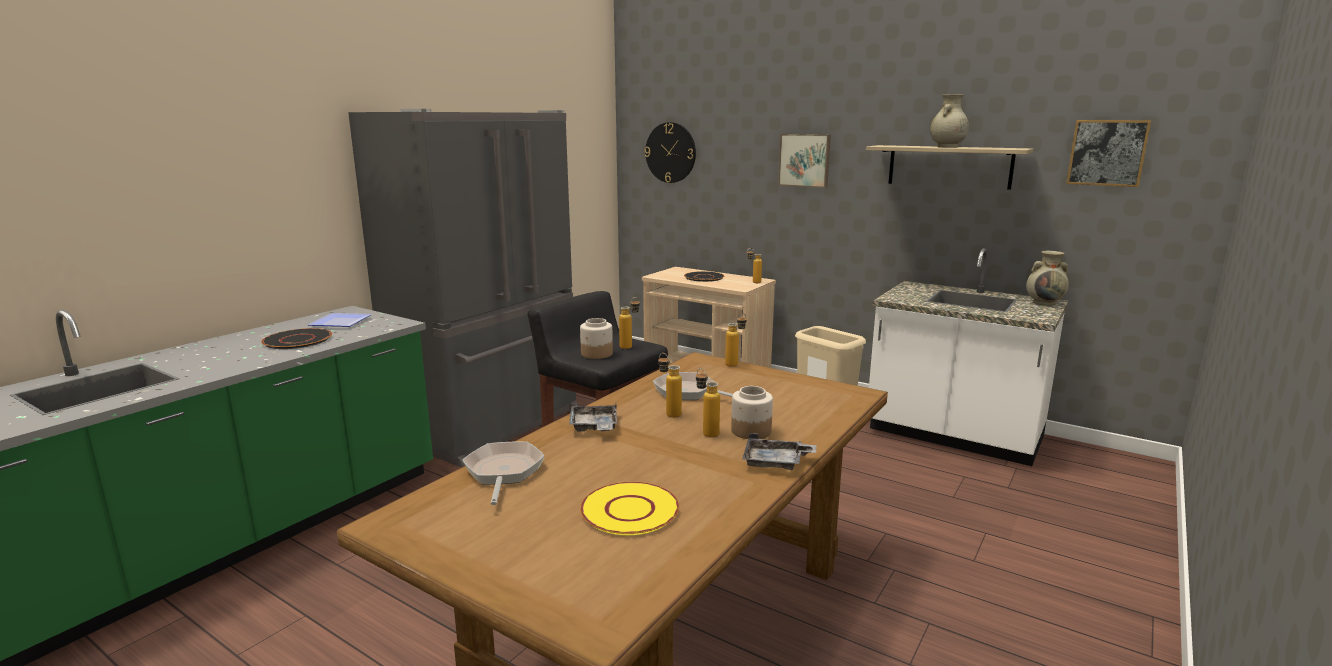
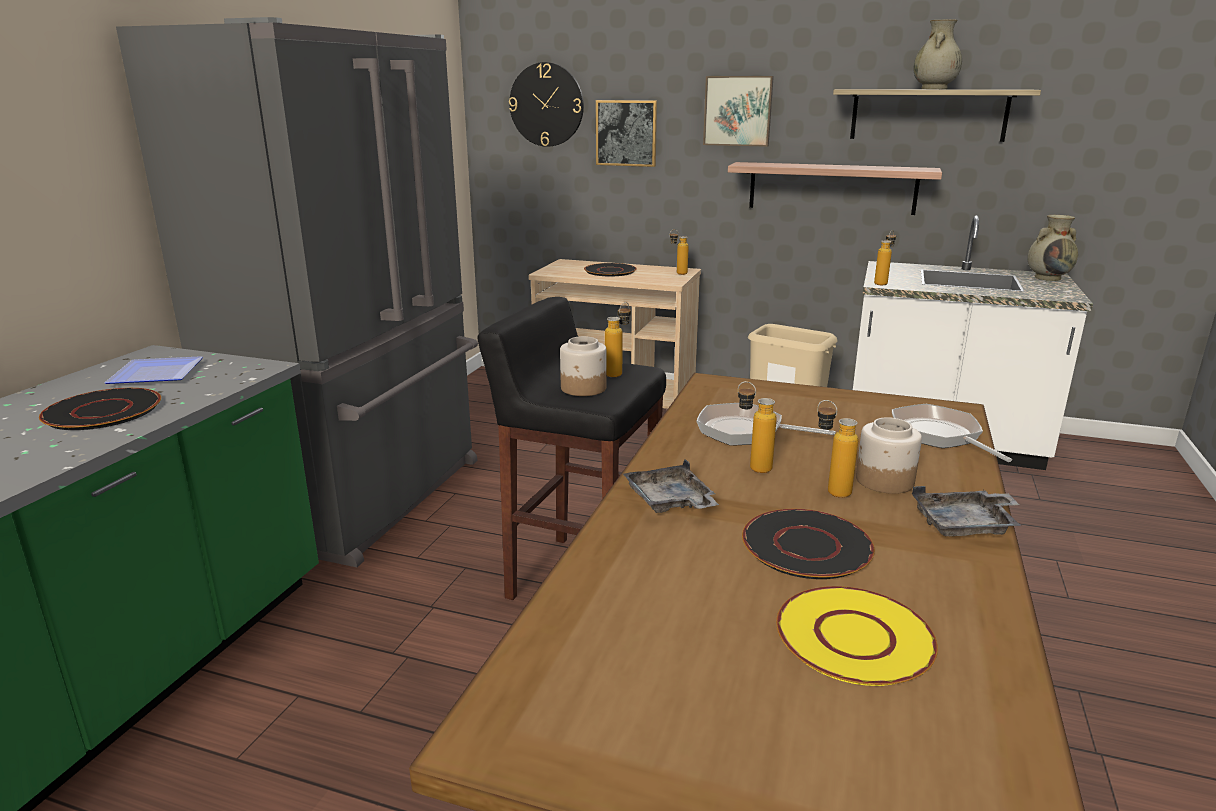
camera: 15 degrees left, 5 degrees up
frying pan [462,441,545,505] -> frying pan moved to [892,404,1012,462]
bottle [725,313,746,367] -> bottle moved to [874,230,896,285]
picture [1066,120,1151,187] -> picture moved to [596,100,657,167]
none -> shelf [728,162,942,215]
none -> black plate [742,509,875,579]

